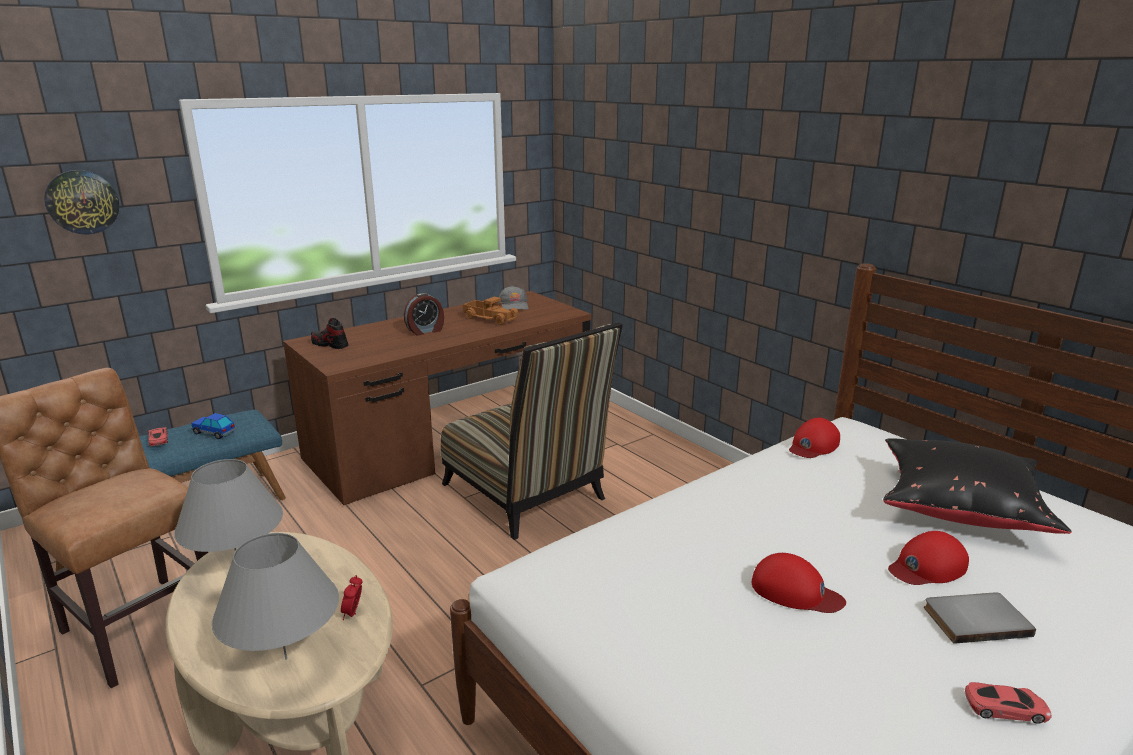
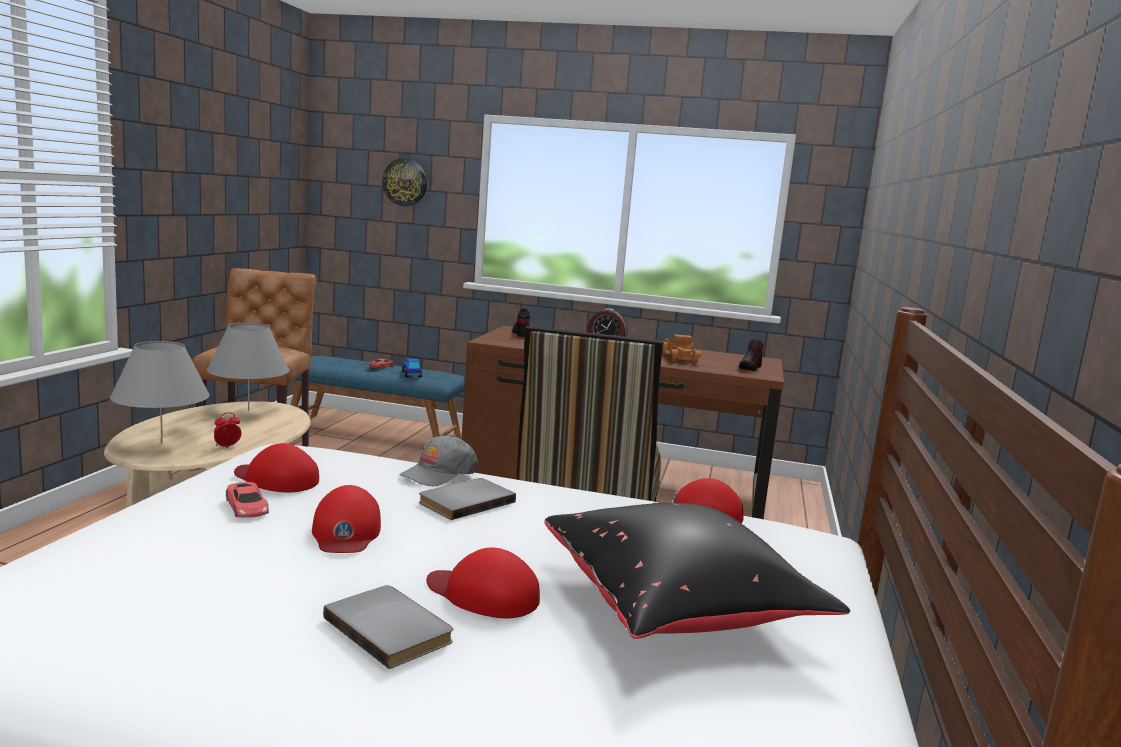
camera: 50 degrees right, 10 degrees down
grey cap [499,286,529,310] -> grey cap moved to [399,435,478,487]
red toy car [965,682,1052,724] -> red toy car moved to [226,482,269,518]
none -> red cap [234,443,319,492]
none -> grey book [419,478,516,520]
none -> shoe [739,339,763,371]

